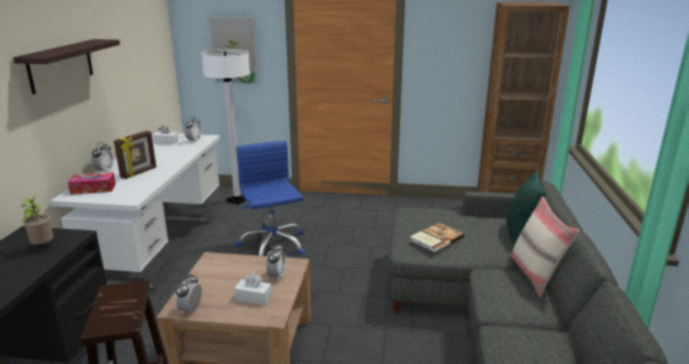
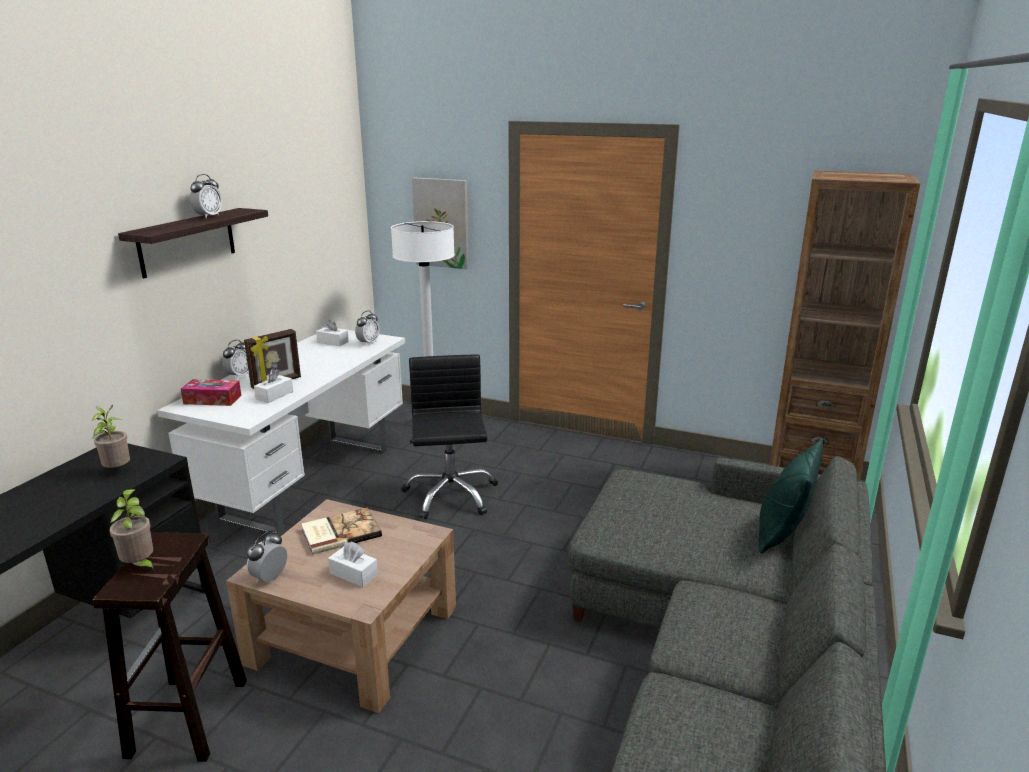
camera: 15 degrees right, 0 degrees up
blue office chair [236,140,305,256] -> black office chair [402,355,498,519]
alarm clock [266,243,285,280] -> alarm clock moved to [190,174,223,218]
book [410,223,464,253] -> book moved to [301,507,382,555]
beige pillow [510,196,580,297] -> none
none -> potted plant [109,489,154,571]
none -> white tissue box [254,369,293,403]

